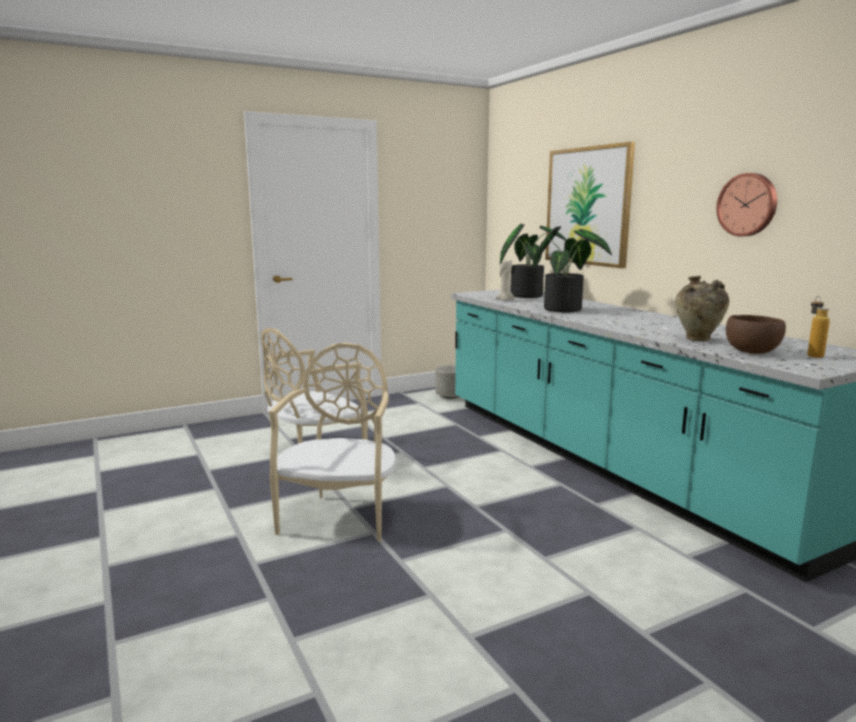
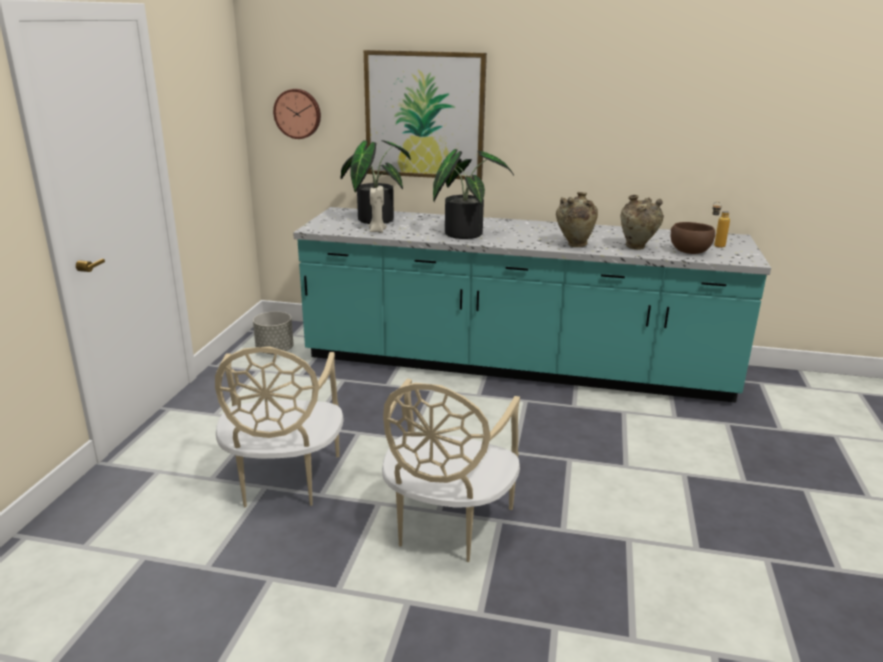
camera: 50 degrees left, 10 degrees up
beige chair [269,342,396,542] -> beige chair turned 120 degrees counterclockwise [382,379,520,562]
wall clock [716,173,777,236] -> wall clock moved to [273,89,321,139]
none -> beige vase [556,192,598,247]

